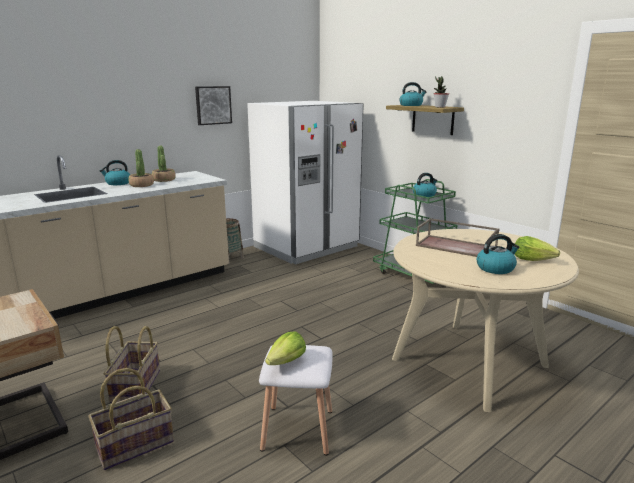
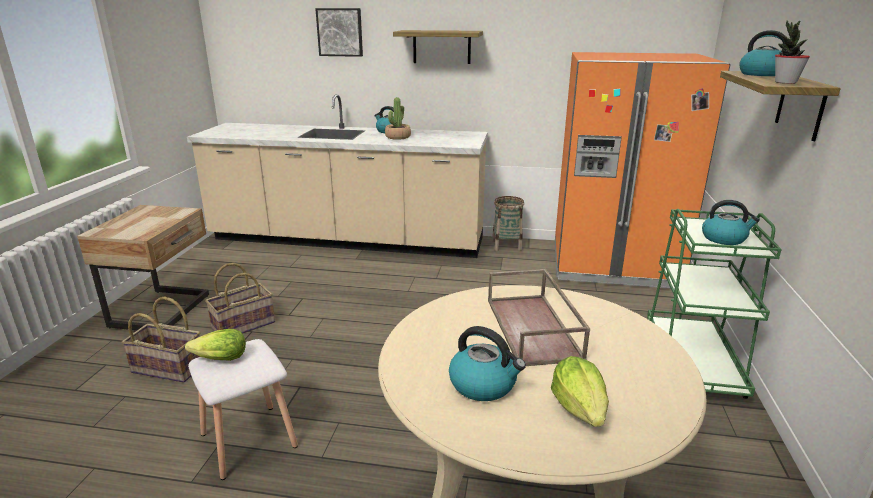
camera: 50 degrees right, 5 degrees up
potted plant [152,146,176,182] -> none
picture [195,86,232,125] -> picture moved to [315,8,363,57]
white fridge [247,101,364,264] -> orange fridge [555,52,731,289]
none -> shelf [393,30,483,64]

